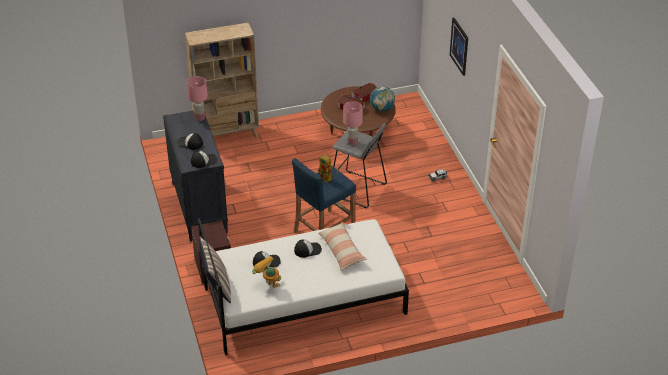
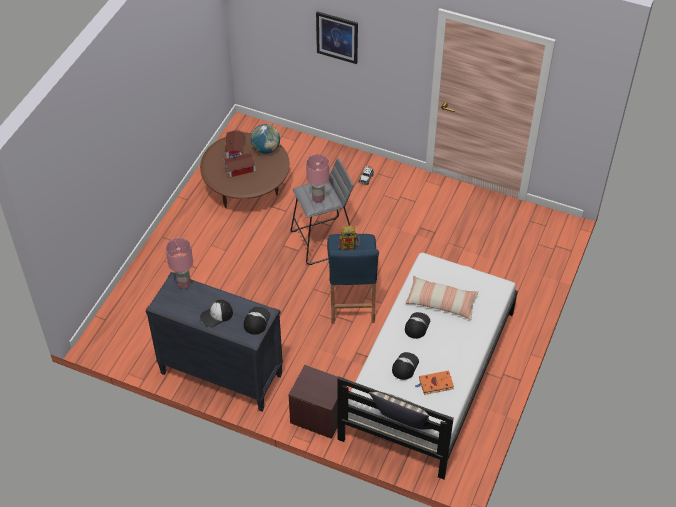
camera: 50 degrees left, 10 degrees up
beige bookcase [185,22,259,138] -> none
toy robot [252,256,282,288] -> orange book [415,371,454,395]

